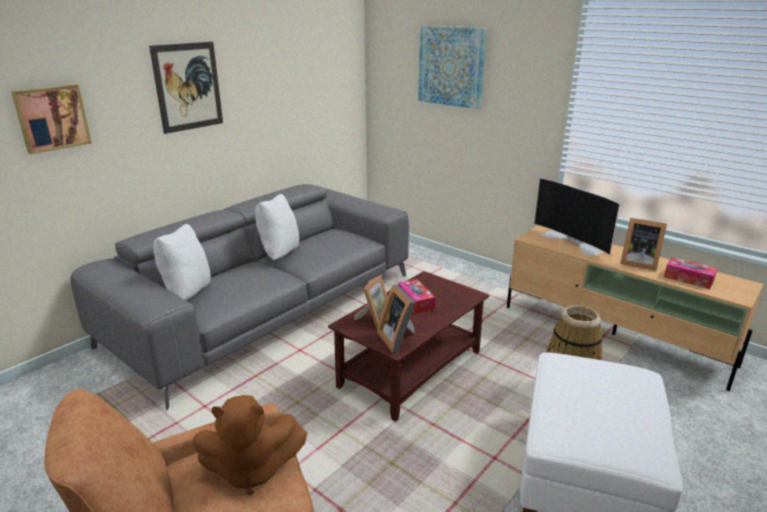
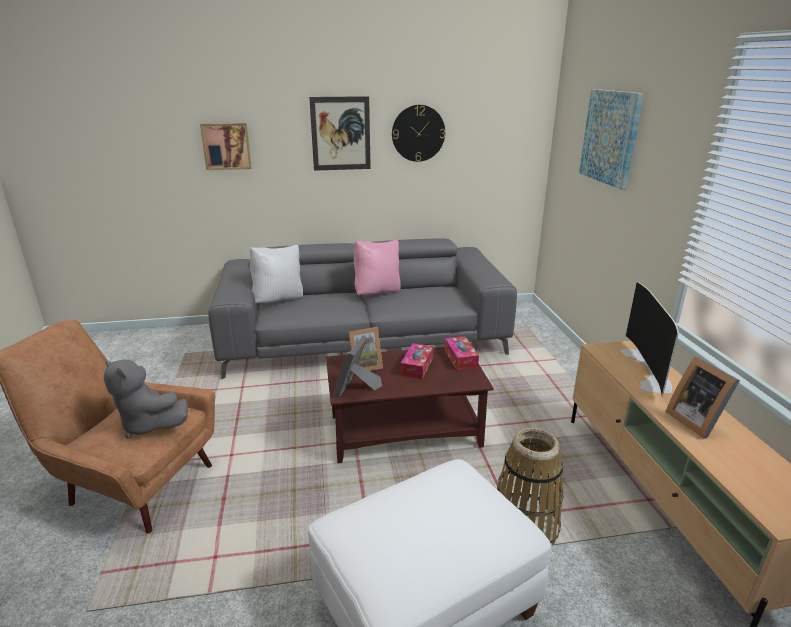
camera: 40 degrees right, 0 degrees up
brown plush toy [192,395,307,495] -> grey plush toy [104,359,188,439]
white pillow [255,194,299,260] -> pink pillow [354,240,401,295]
tissue box [664,257,718,289] -> tissue box moved to [444,336,479,371]
none -> wall clock [392,105,445,162]

